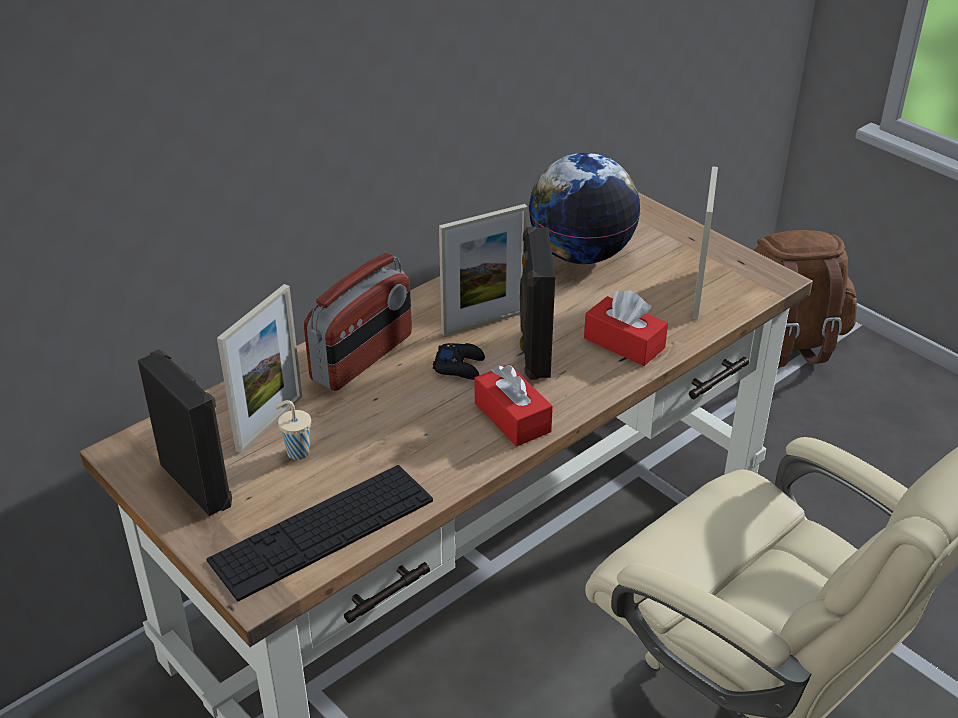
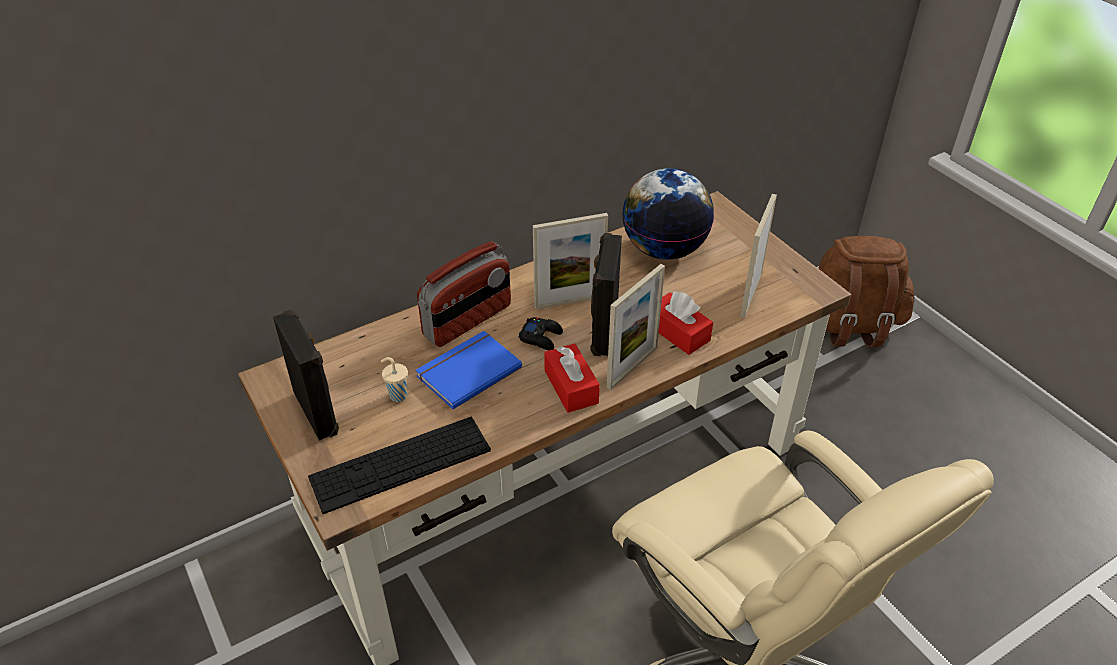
camera: 10 degrees right, 5 degrees up
picture frame [217,284,302,454] -> picture frame moved to [607,264,665,390]
none -> blue book [416,331,522,409]

